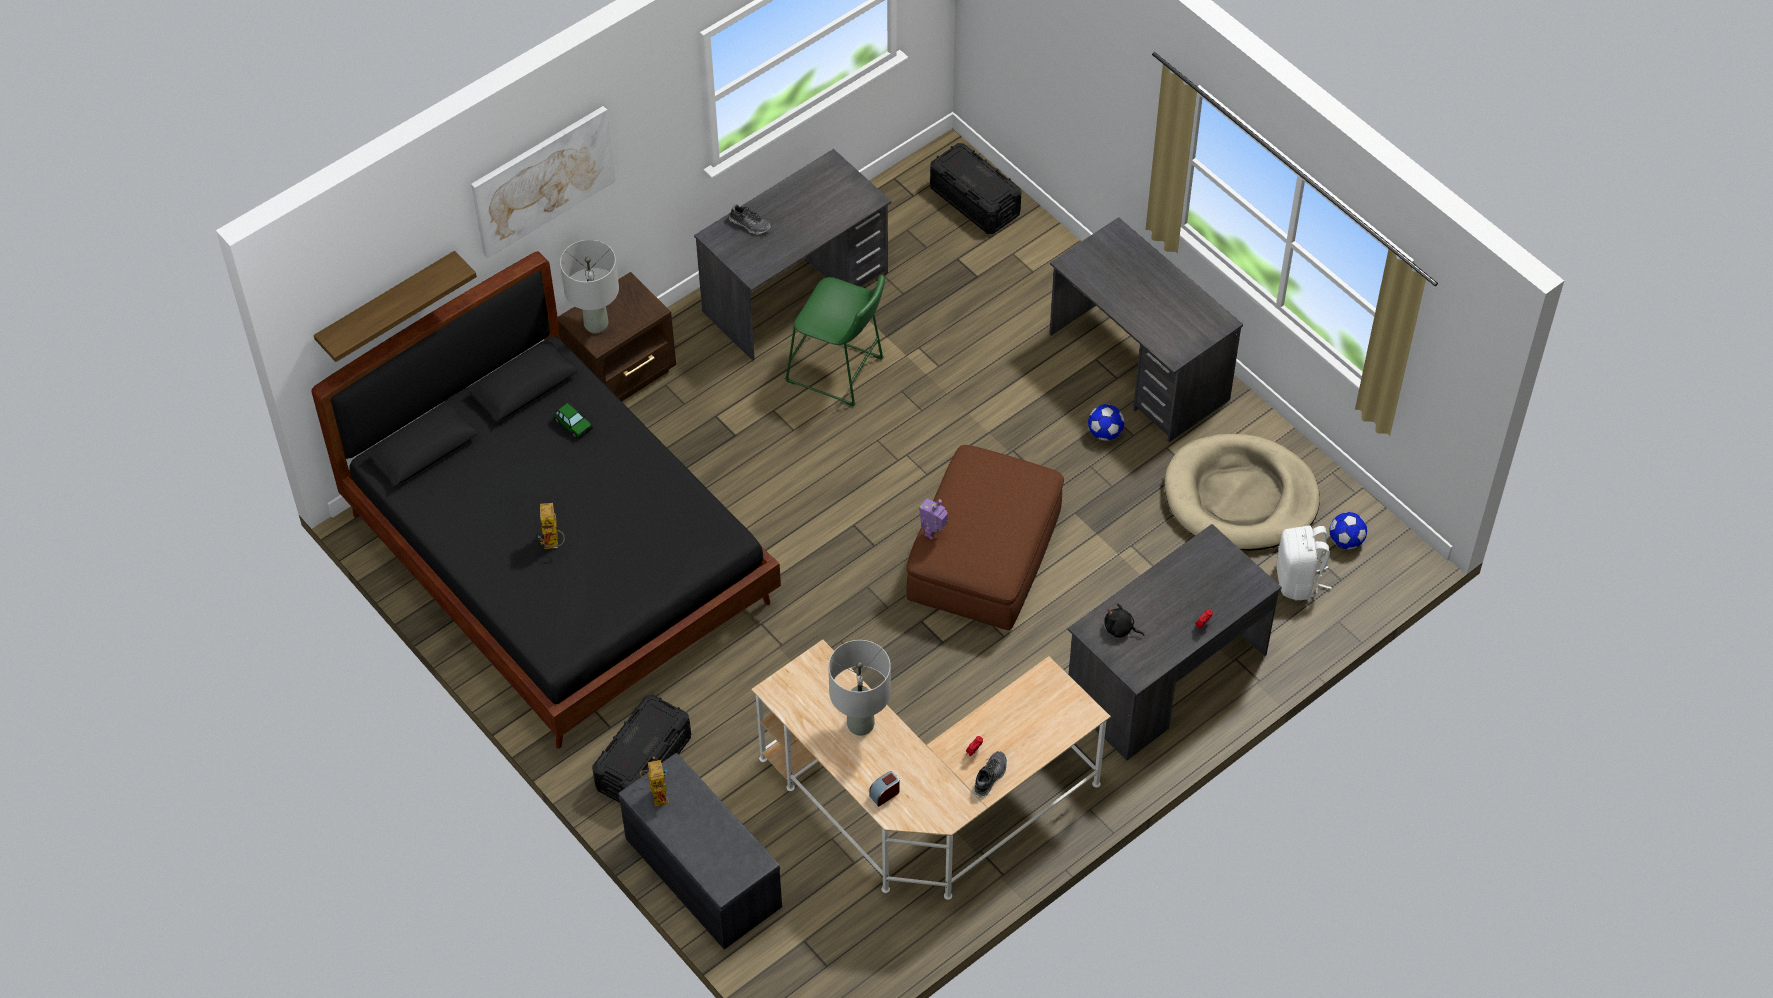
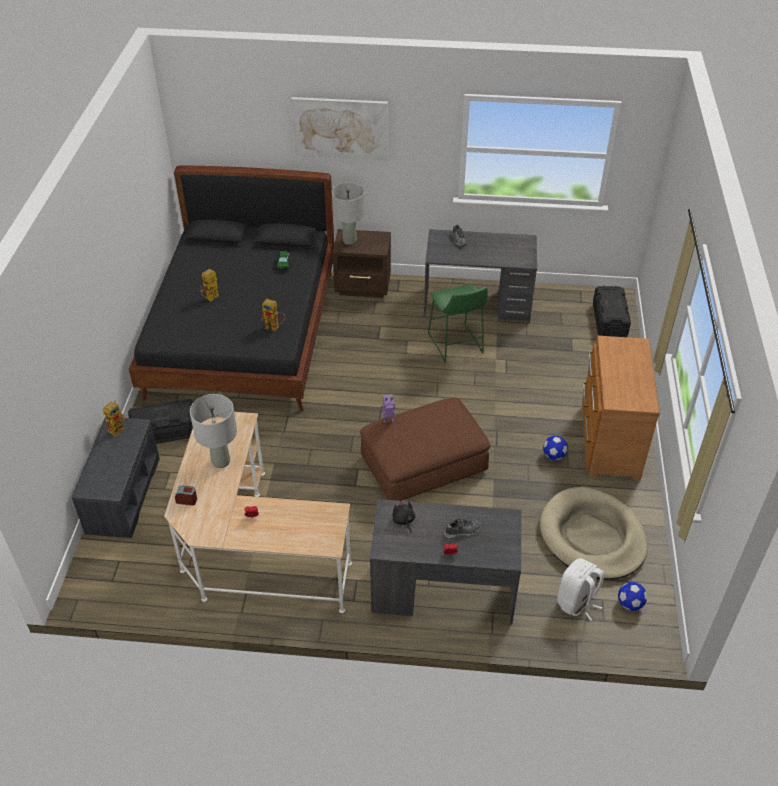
camera: 45 degrees right, 10 degrees down
shelf [314,251,477,362] -> none
shoe [974,751,1007,798] -> shoe moved to [444,519,481,538]
grey desk [1049,217,1243,442] -> brown dresser [582,336,660,480]
none -> toy robot [261,299,285,332]

